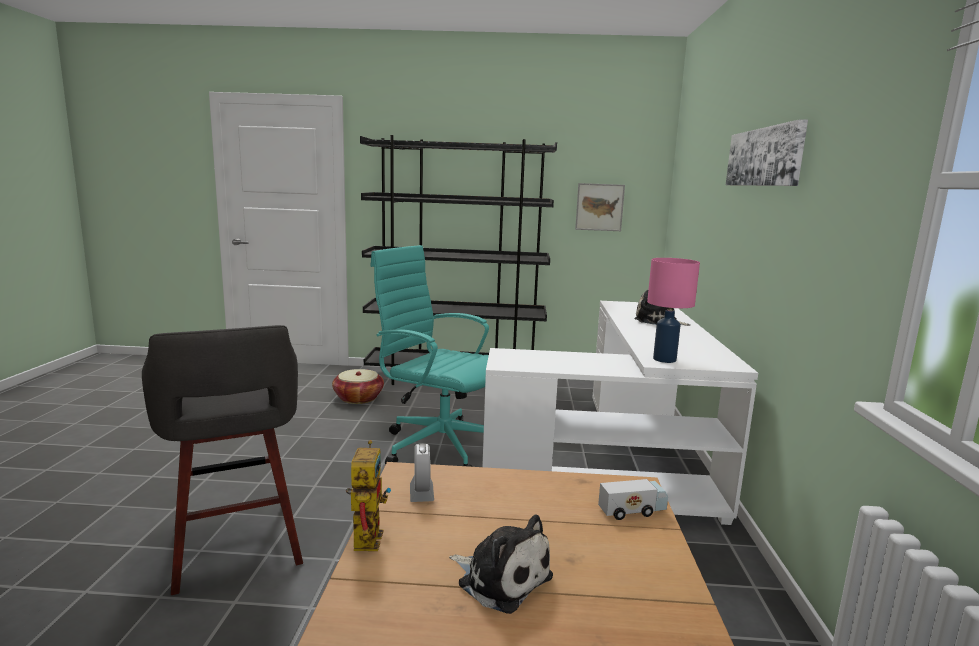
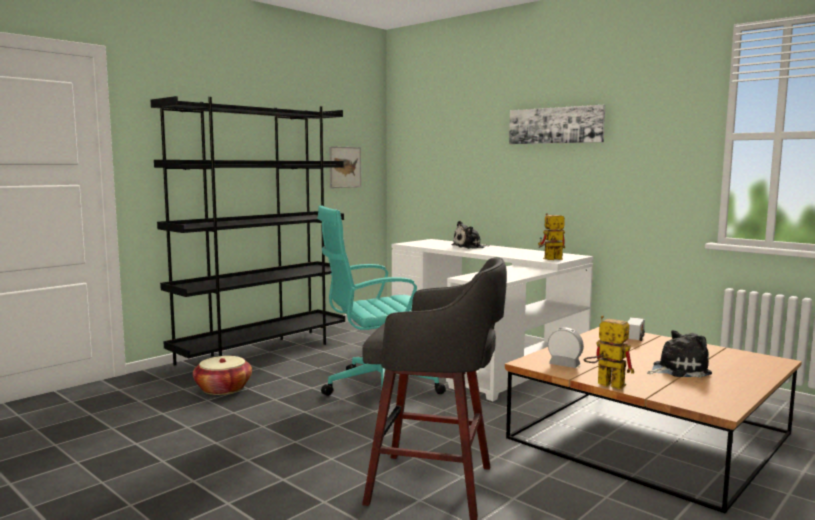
camera: 50 degrees left, 5 degrees down
pink table lamp [647,258,700,363] -> toy robot [538,213,565,260]

